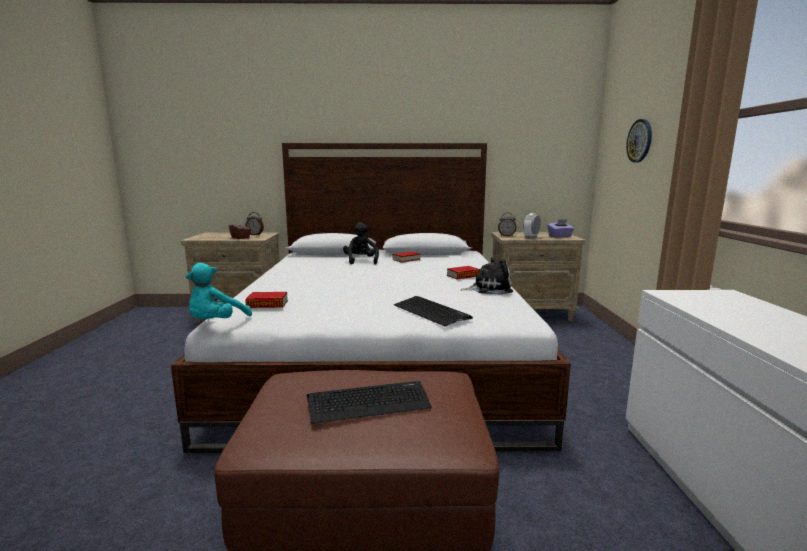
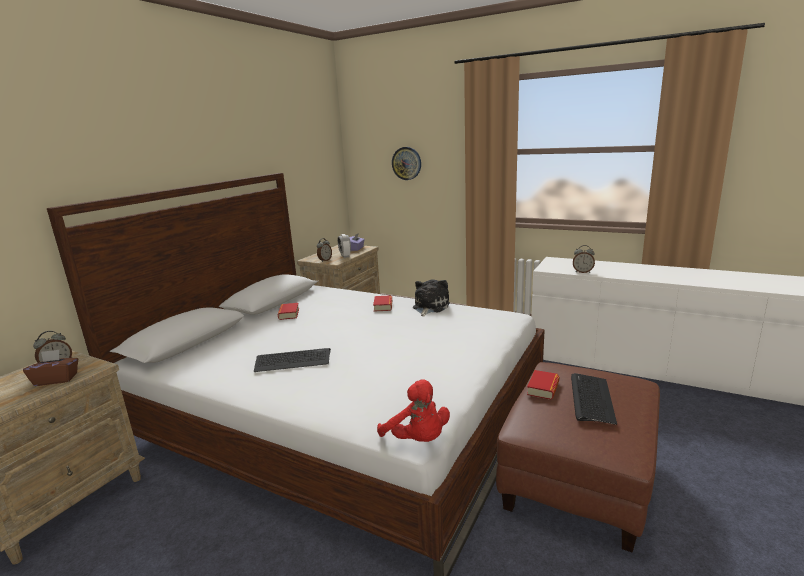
camera: 60 degrees left, 5 degrees up
turquoise plush toy [186,263,252,319] -> red plush toy [377,379,450,442]
book [245,292,288,308] -> book moved to [527,370,559,400]
black plush toy [343,222,379,265] -> none
keyboard [394,296,473,326] -> keyboard moved to [254,348,331,372]
none -> alarm clock [573,245,595,273]

